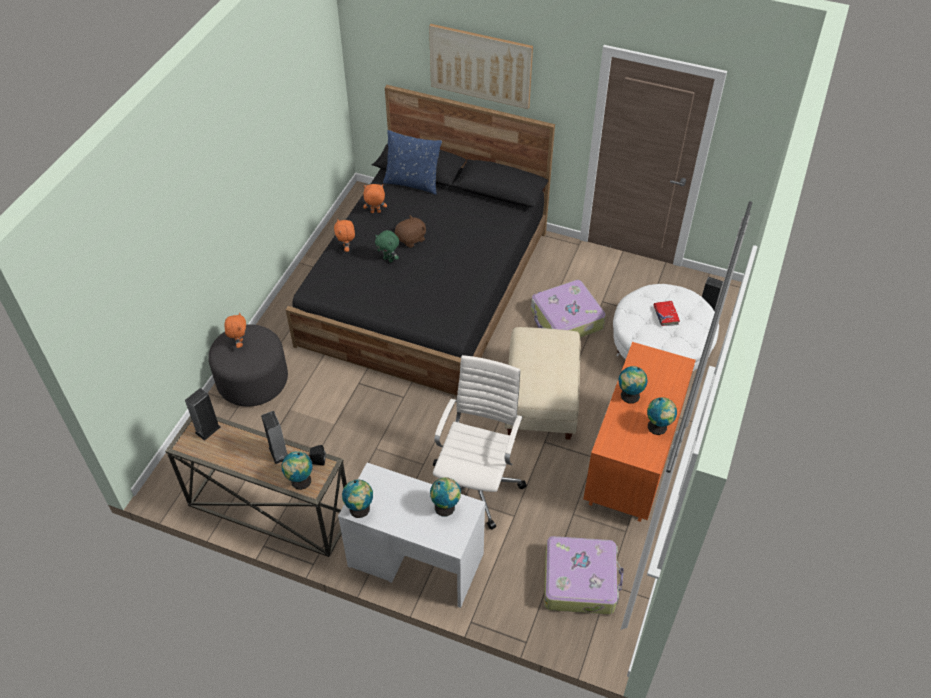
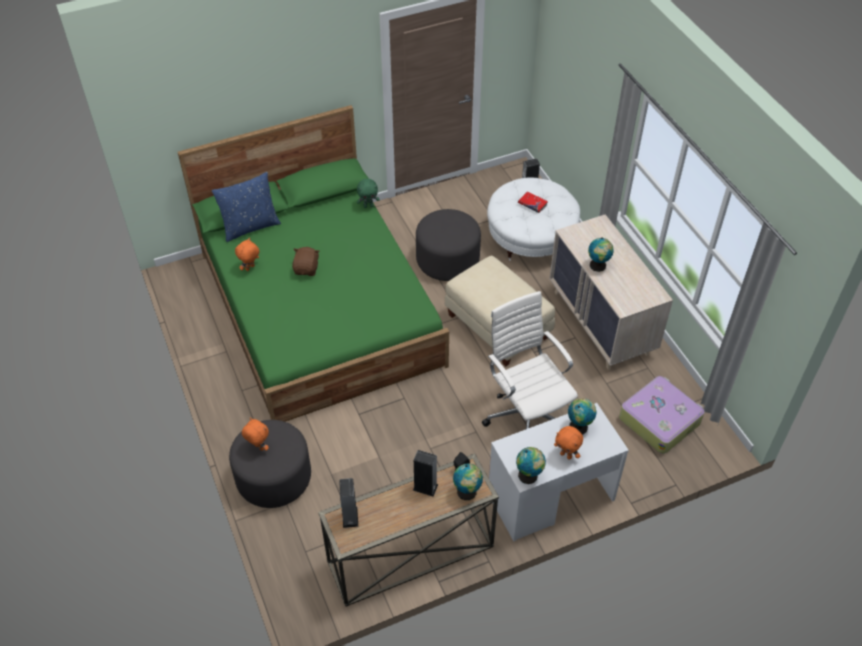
camera: 45 degrees left, 0 degrees up
black bed [286,85,555,396] -> green bed [178,105,449,422]
orange plush toy [334,219,355,252] -> orange plush toy moved to [554,426,583,460]
green plush toy [375,230,399,262] -> green plush toy moved to [357,179,380,208]
picture [429,24,533,109] -> none
suitcase [531,280,606,338] -> grey ottoman [416,209,481,281]
orange dresser [583,342,696,522] -> beige dresser [549,214,673,370]
globe [647,397,677,435] -> none

